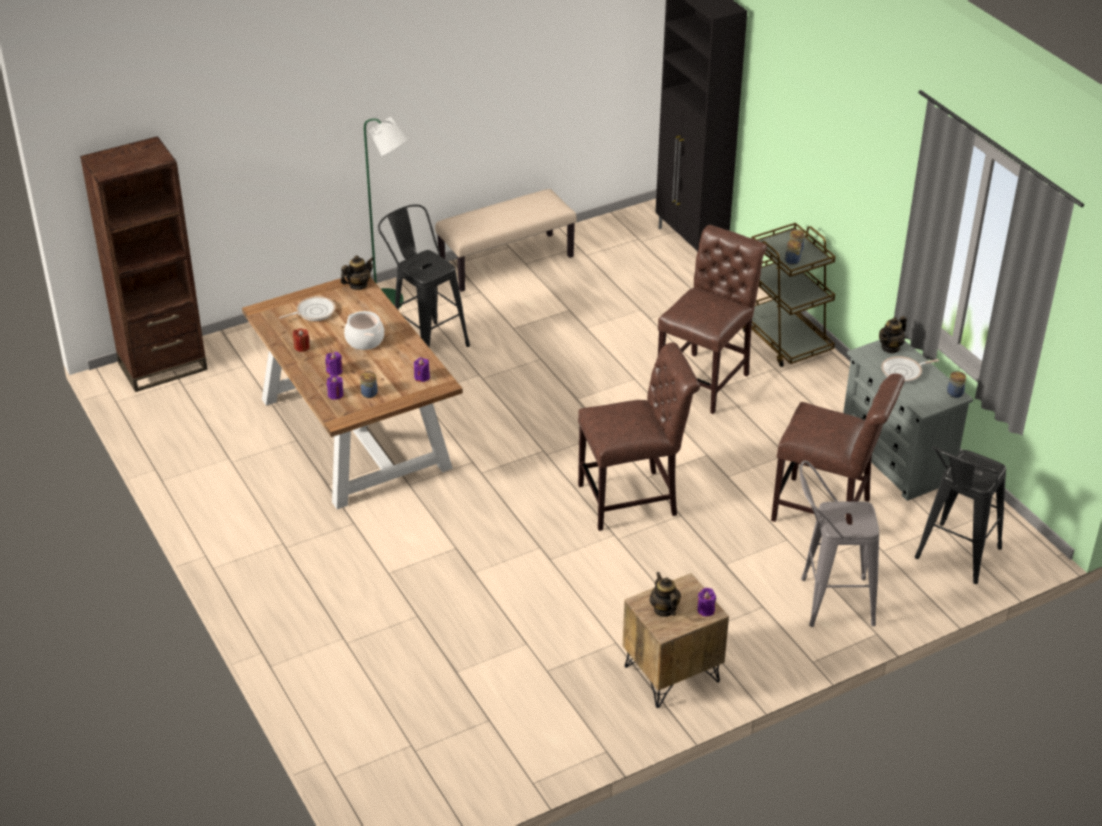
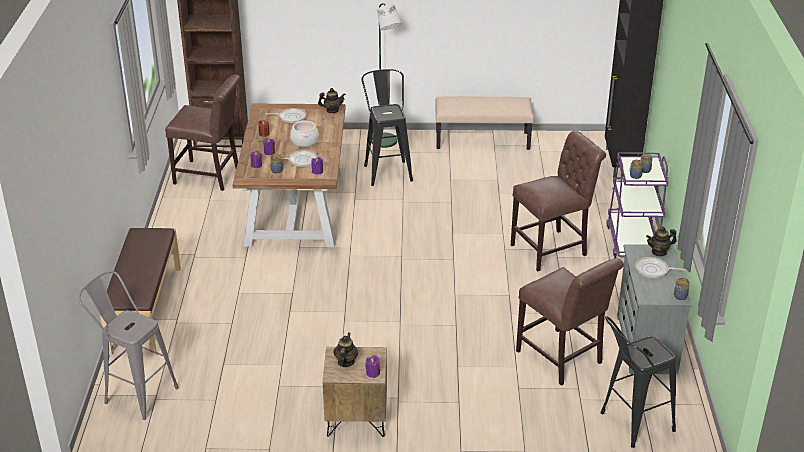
camera: 30 degrees right, 5 degrees down
brown chair [578,342,700,531] -> brown chair moved to [165,75,240,191]
brown cart [742,223,836,367] -> purple cart [606,152,669,258]
grey stool [800,461,879,627] -> grey stool moved to [78,271,179,420]
none -> brown bench [100,228,181,356]
none -> frying pan [282,150,318,167]

